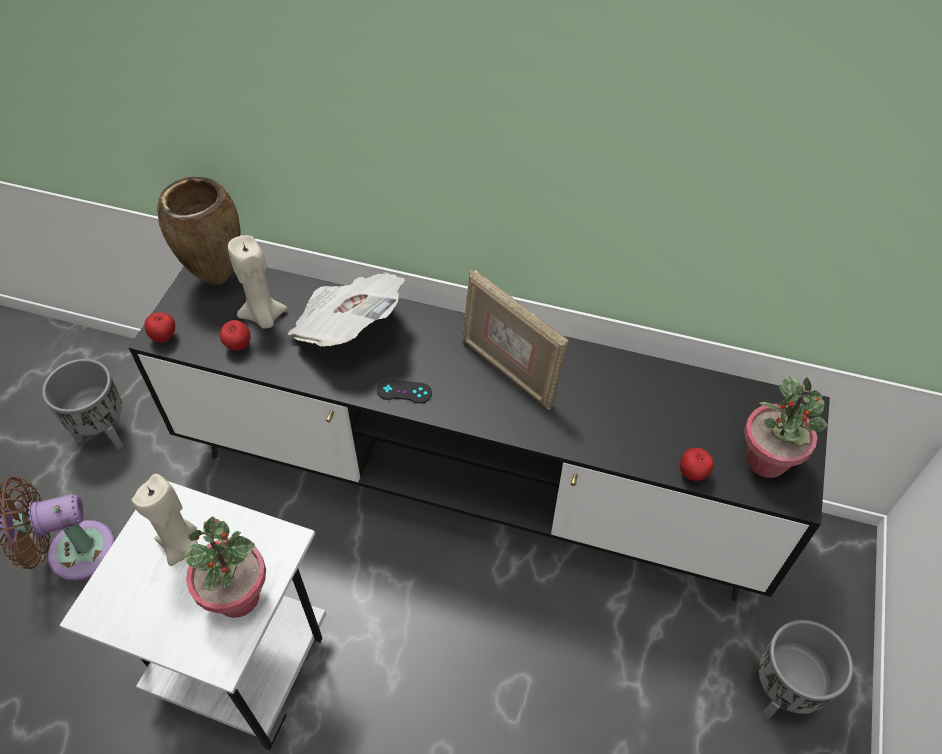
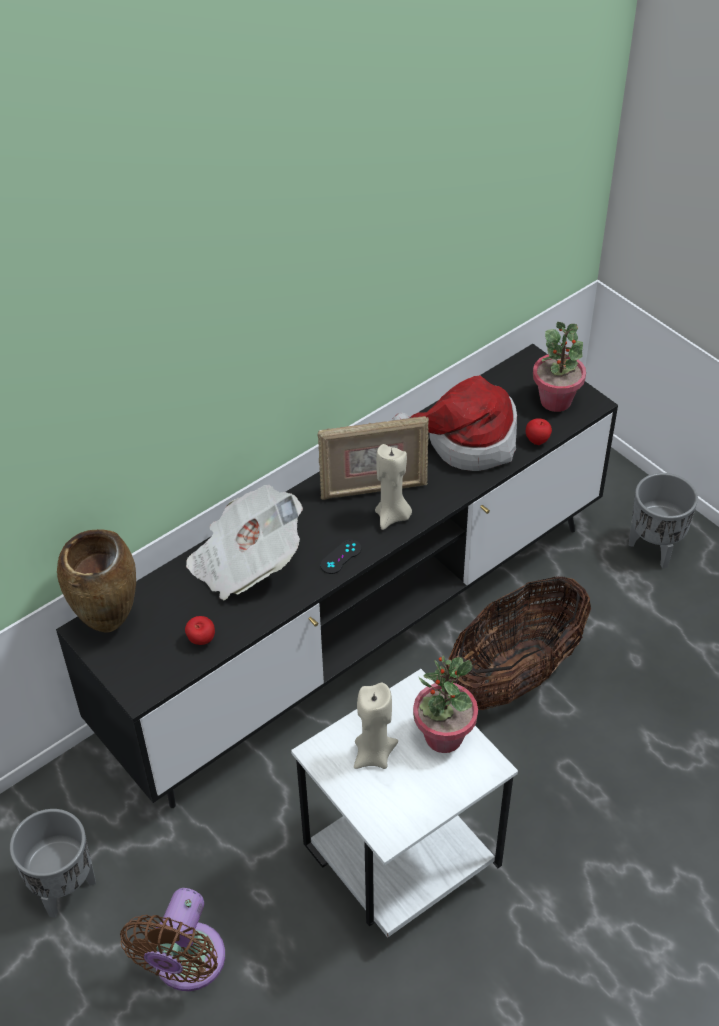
camera: 55 degrees left, 5 degrees down
apple [144,312,175,343] -> none
beige candle [228,235,287,329] -> beige candle moved to [375,444,412,530]
none -> hat [392,376,517,471]
none -> basket [445,576,591,710]

